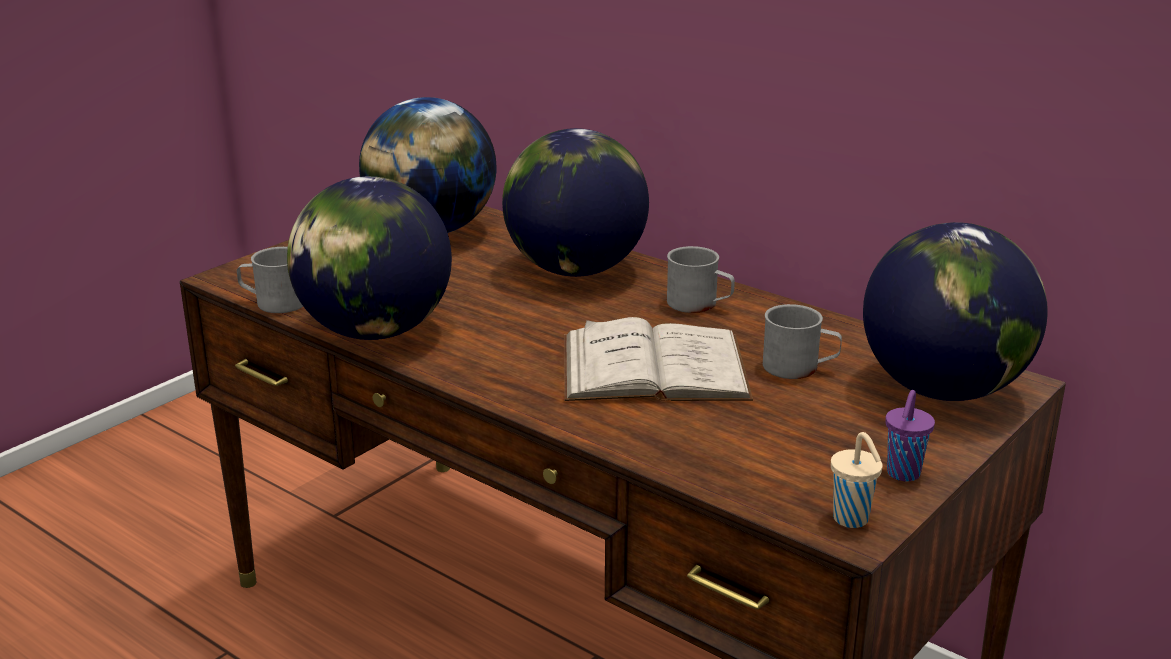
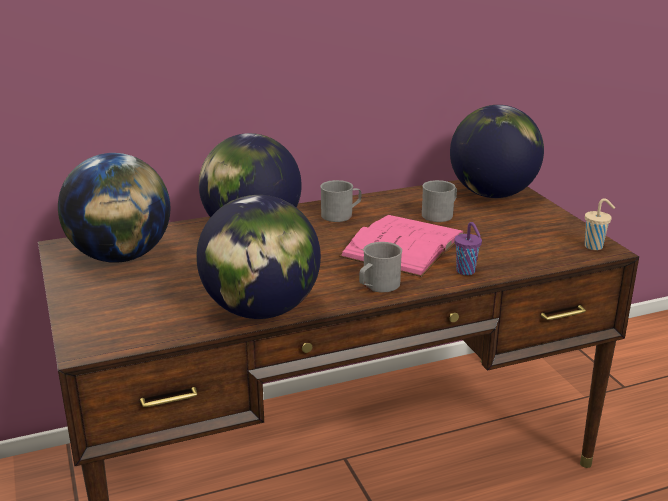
camera: 60 degrees left, 0 degrees up
grey mug [237,247,303,313] -> grey mug moved to [359,242,402,292]
white book [564,317,753,401] -> pink book [339,215,465,277]
purple cup [885,390,935,481] -> purple cup moved to [454,222,482,275]

